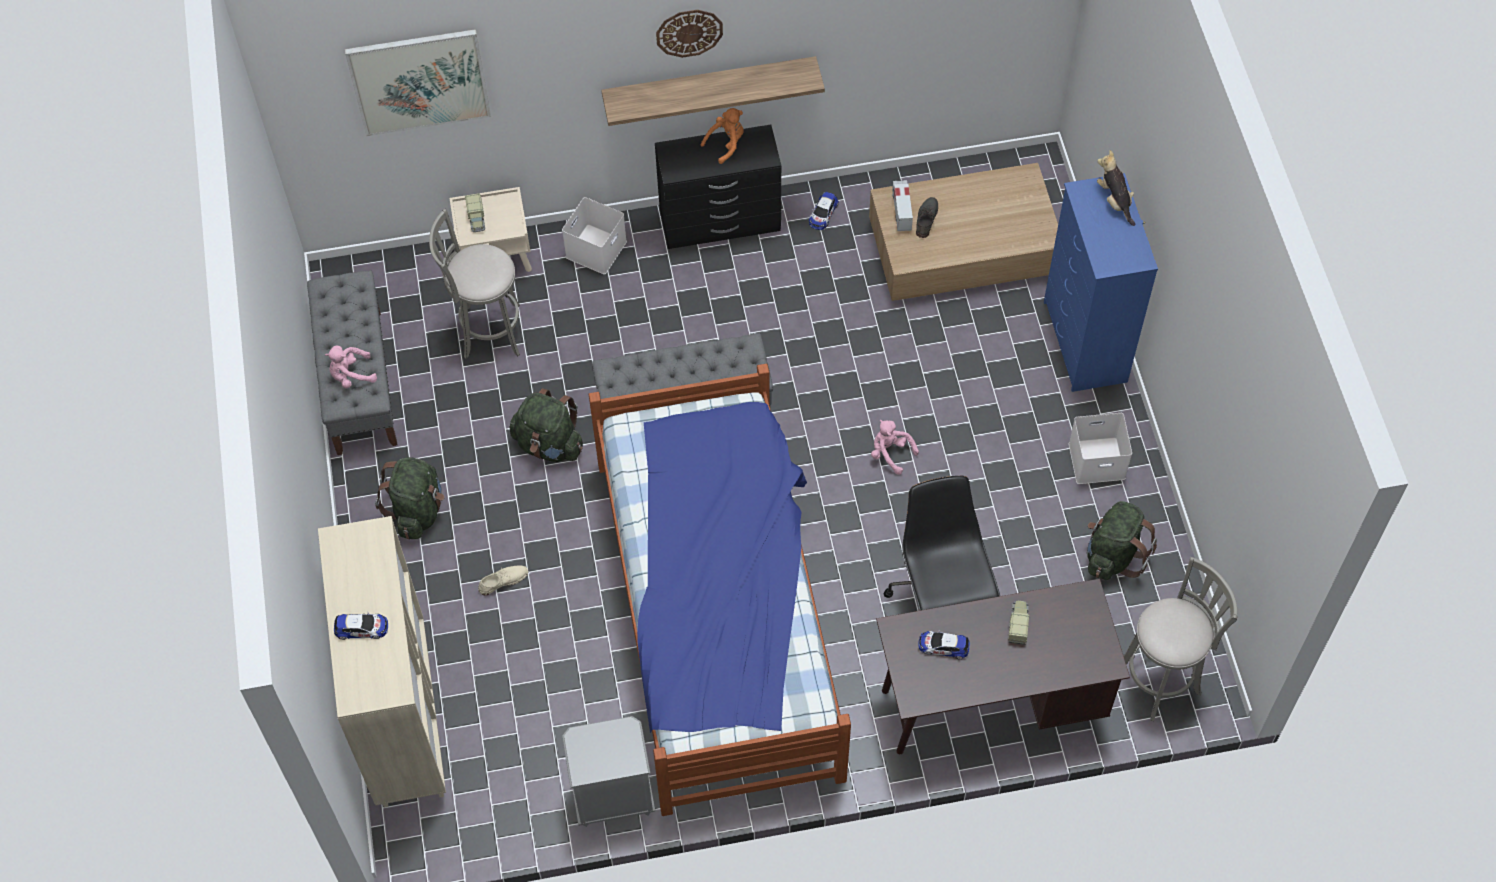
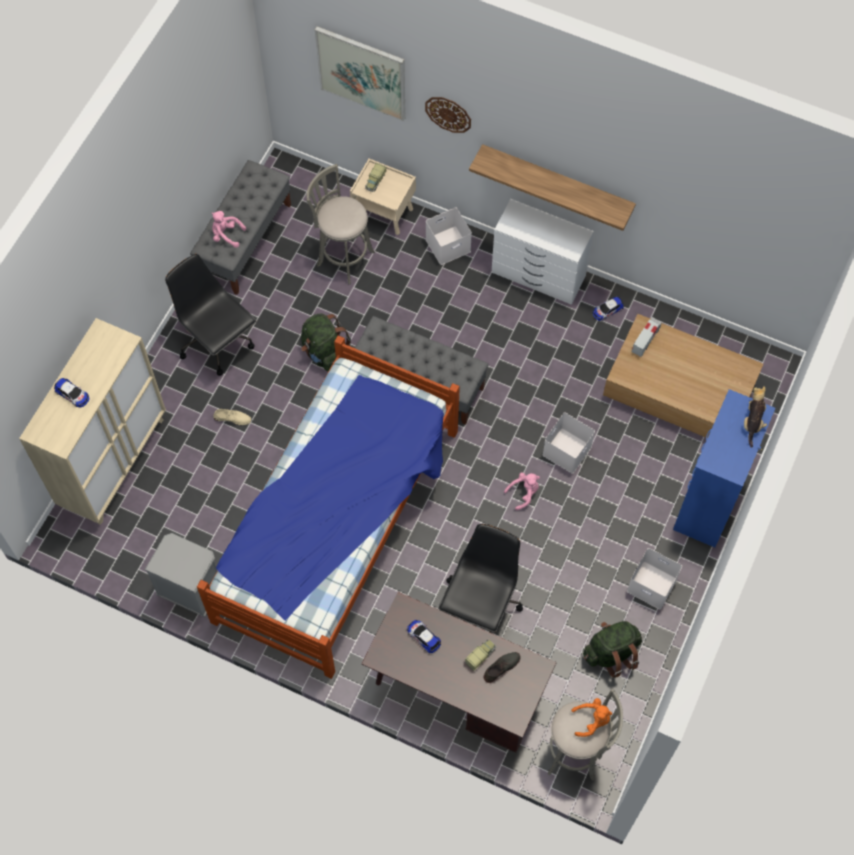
camera: 35 degrees right, 5 degrees up
green backpack [375,457,444,539] -> black office chair [165,254,256,376]
black dresser [655,124,781,249] -> white dresser [492,199,594,305]
wall clock [656,10,723,58] -> wall clock moved to [425,97,471,133]
orange plush toy [701,108,744,164] -> orange plush toy moved to [571,698,612,737]
pink plush toy [871,420,919,474] -> pink plush toy turned 75 degrees clockwise [504,472,540,510]
grey shoe [916,197,938,238] -> grey shoe moved to [484,652,521,683]
none -> white storage box [542,413,595,474]

